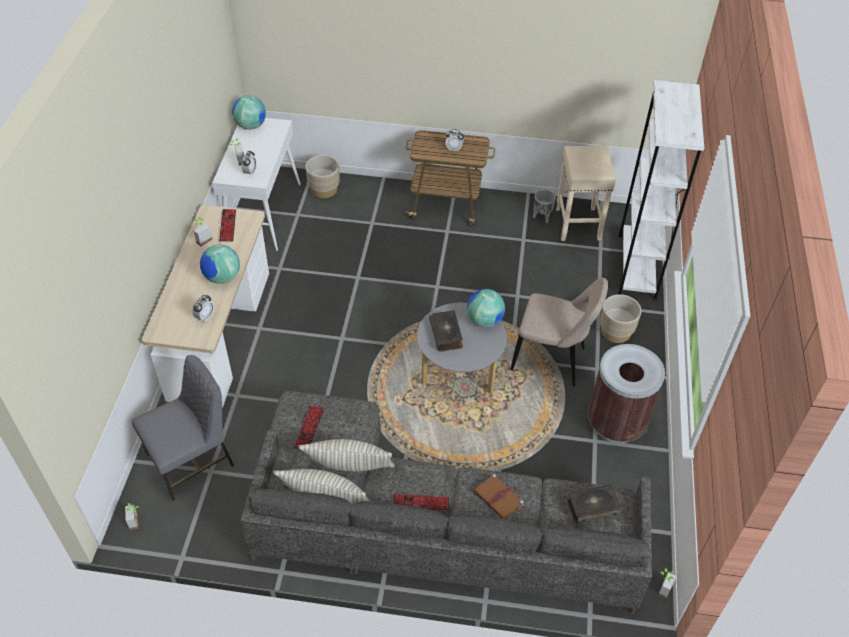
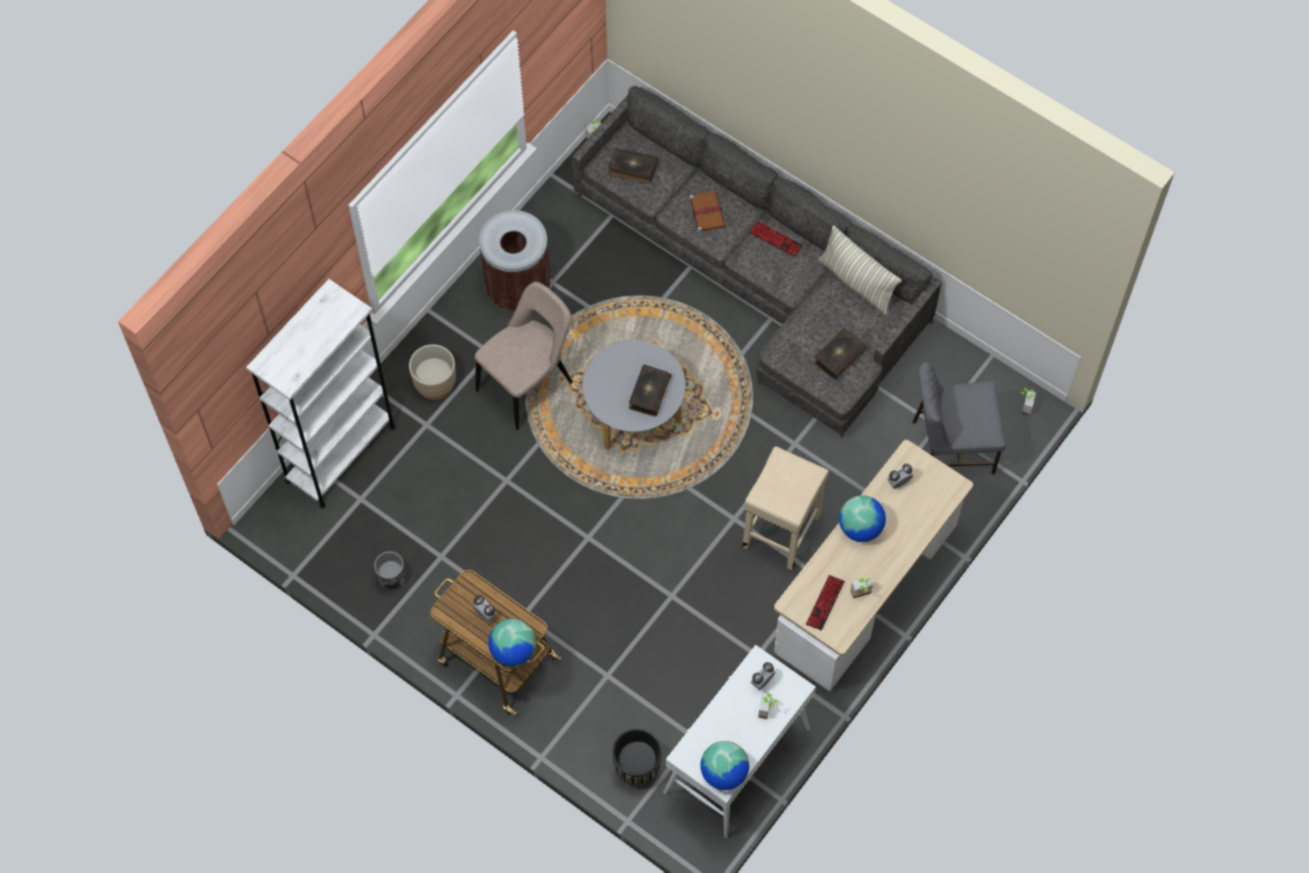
camera: 150 degrees left, 15 degrees up
keyboard [294,406,325,449] -> book [814,328,866,380]
pillow [298,439,395,472] -> none
beige planter [305,155,340,198] -> black planter [612,729,662,785]
globe [467,289,505,327] -> globe moved to [488,619,536,667]
beige chair [510,278,608,386] -> beige chair turned 90 degrees clockwise [475,282,573,430]
beige stool [556,146,616,241] -> beige stool moved to [742,446,829,570]

